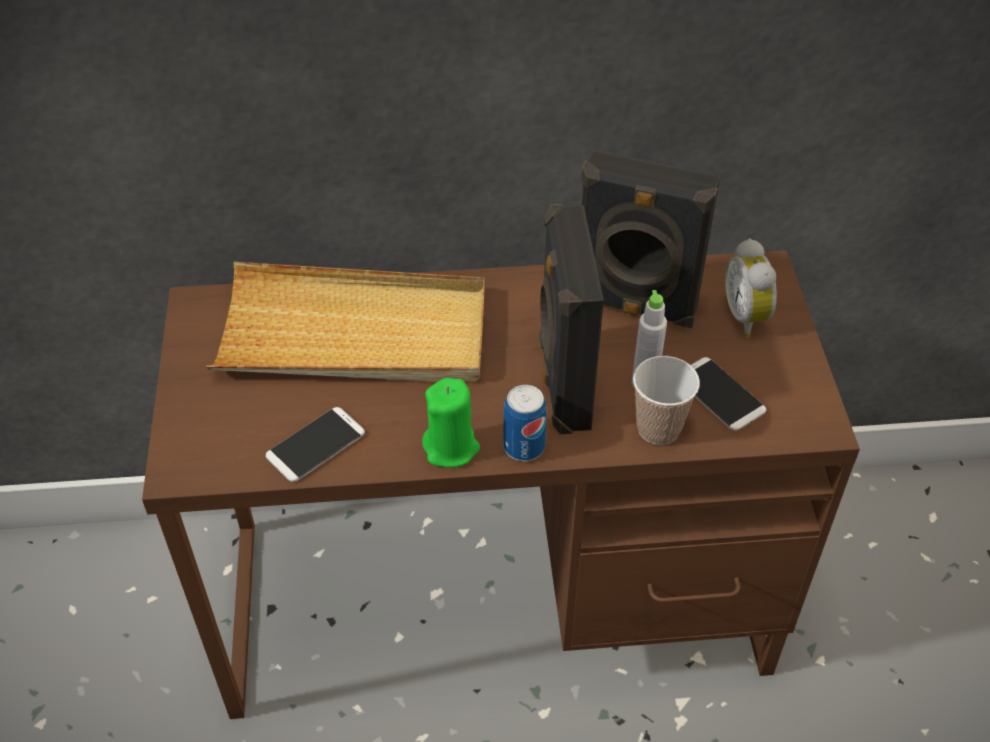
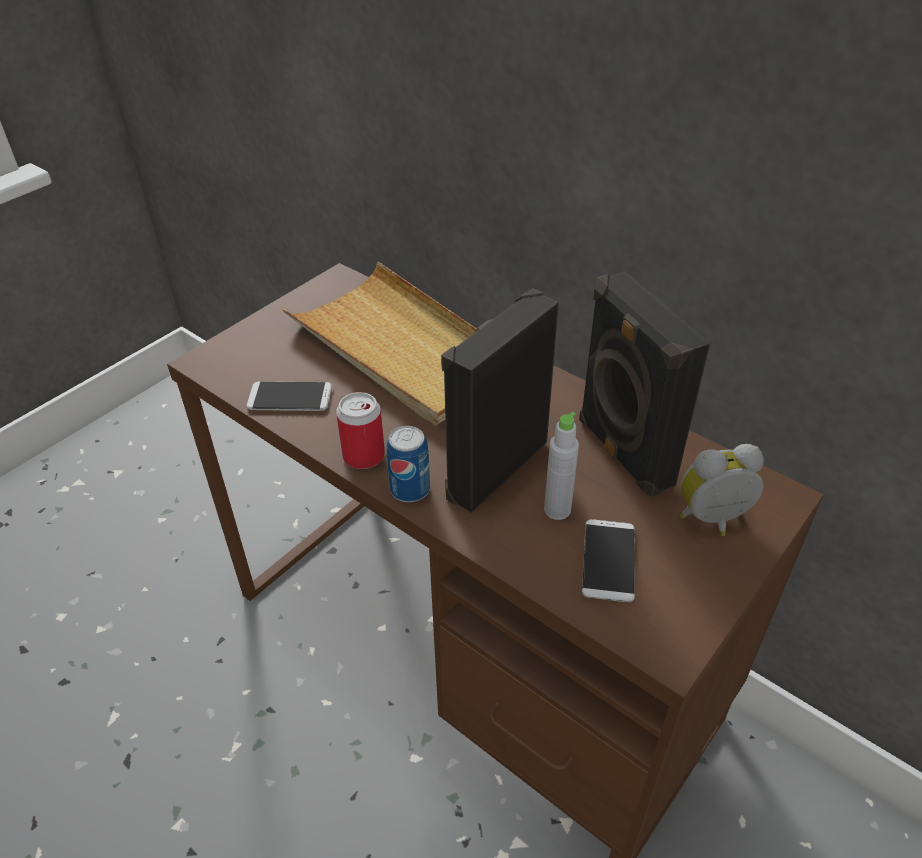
camera: 45 degrees right, 5 degrees down
green candle [422,378,480,467] -> can [336,392,385,469]
cup [633,356,700,445] -> none
alarm clock [725,238,777,338] -> alarm clock turned 45 degrees clockwise [680,444,764,536]

